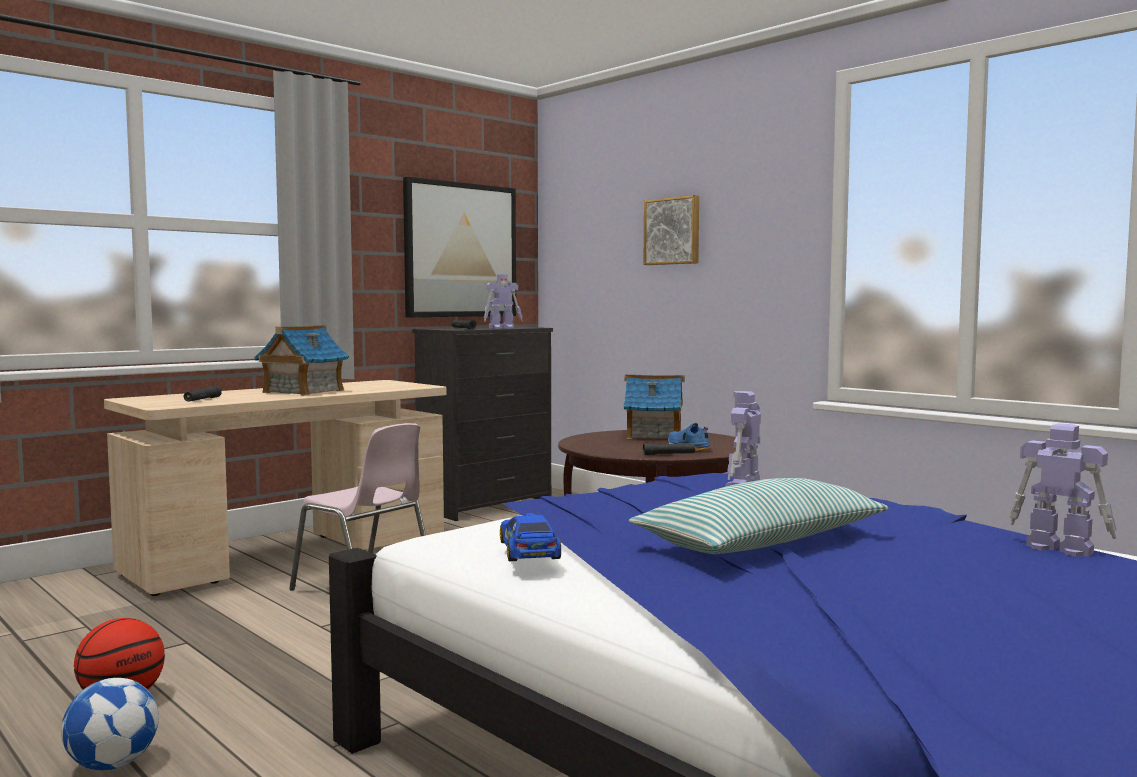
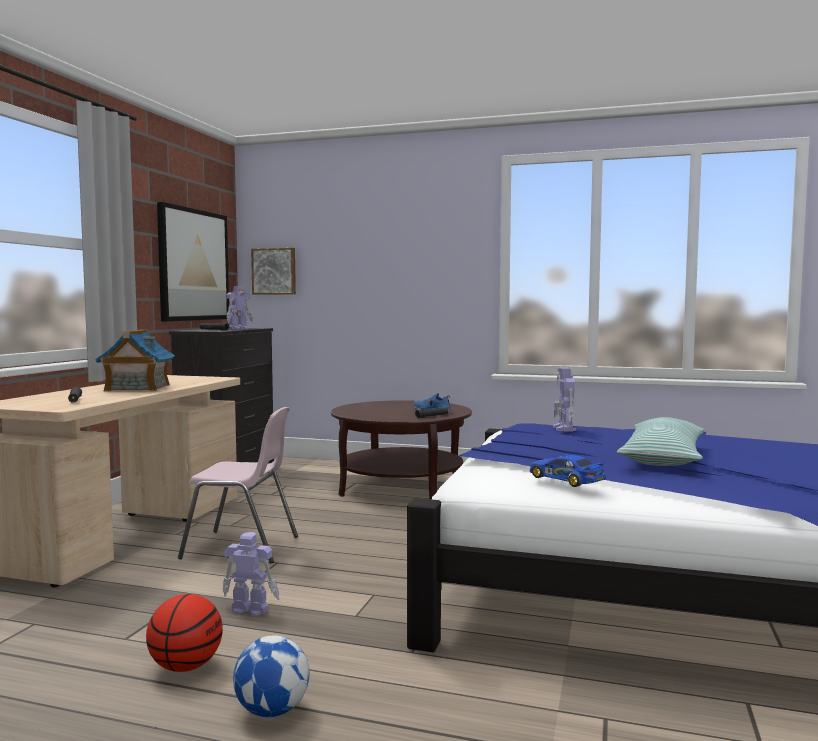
camera: 30 degrees left, 0 degrees up
toy house [624,374,685,439] -> none
picture [643,195,699,265] -> picture moved to [251,248,296,295]
toy robot [1009,424,1117,557] -> toy robot moved to [223,532,280,616]

